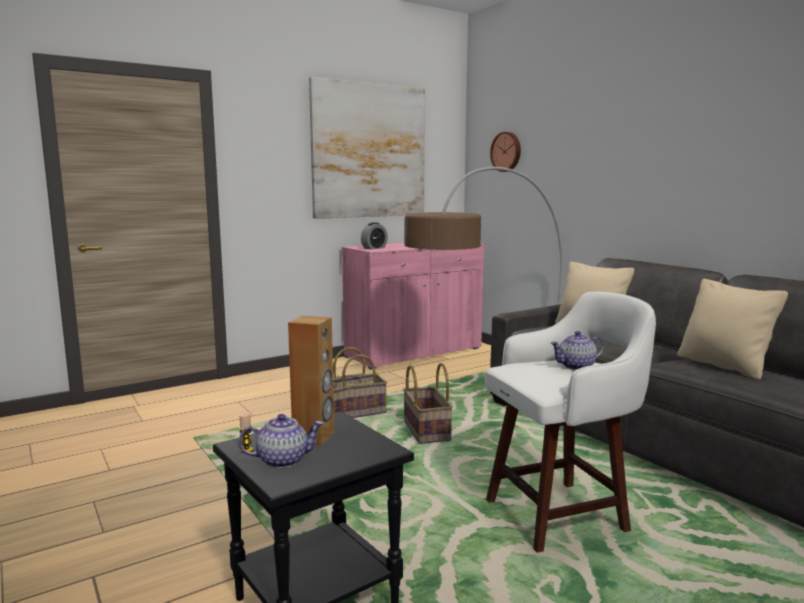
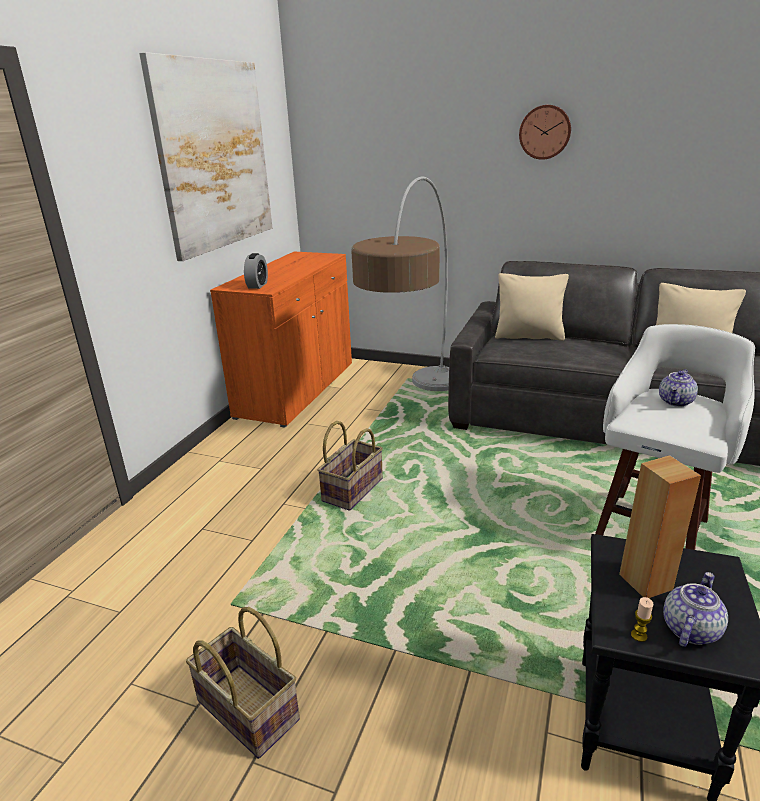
camera: 35 degrees left, 15 degrees up
pink cabinet [342,243,484,370] -> orange cabinet [210,252,352,428]
basket [403,363,453,444] -> basket moved to [186,607,300,759]
wall clock [490,132,521,172] -> wall clock moved to [519,105,571,160]

